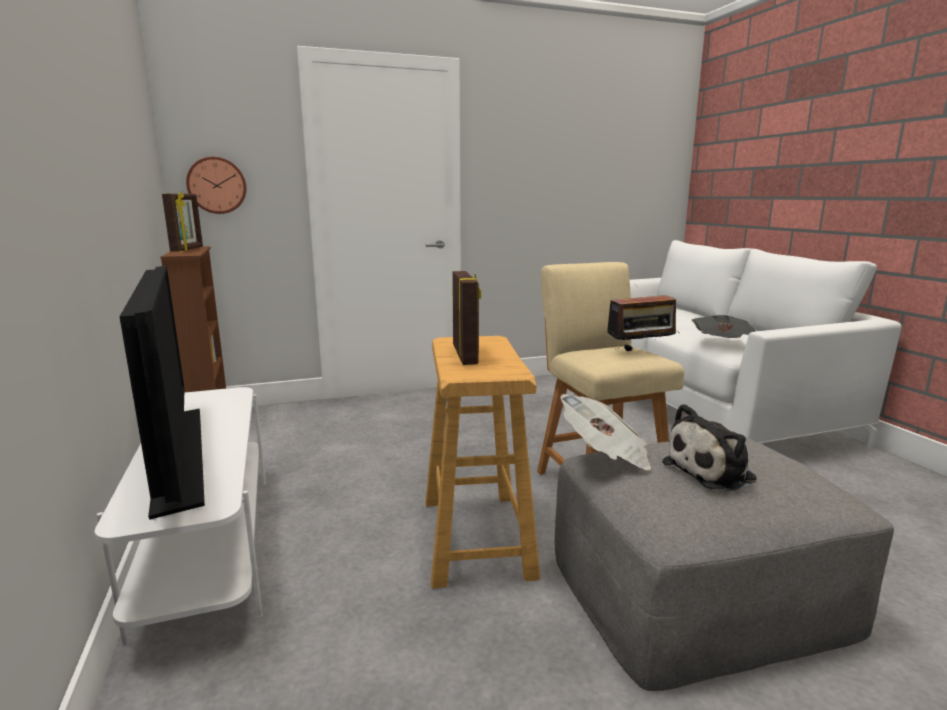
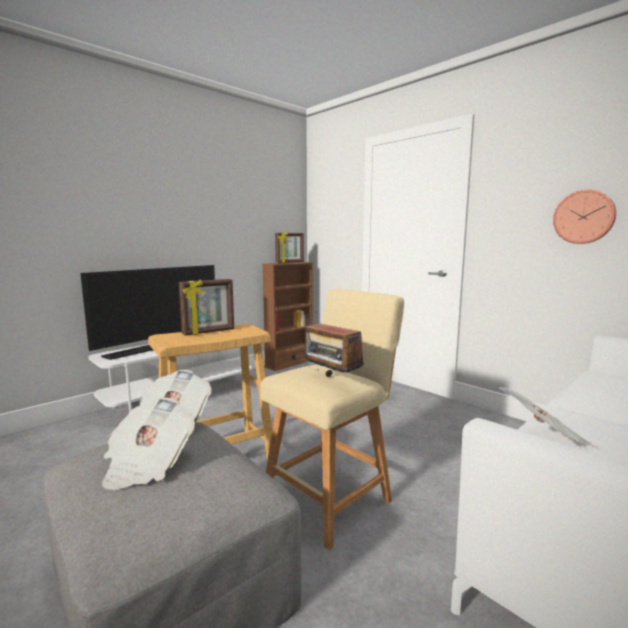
camera: 65 degrees right, 5 degrees down
wall clock [186,157,247,214] -> wall clock moved to [553,190,616,244]
plush toy [662,404,757,491] -> newspaper [102,398,195,490]

